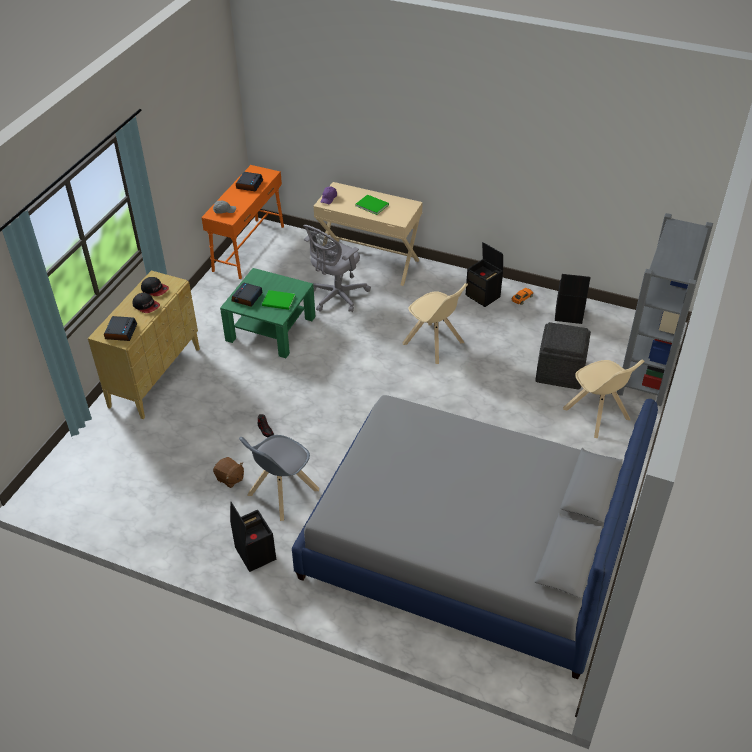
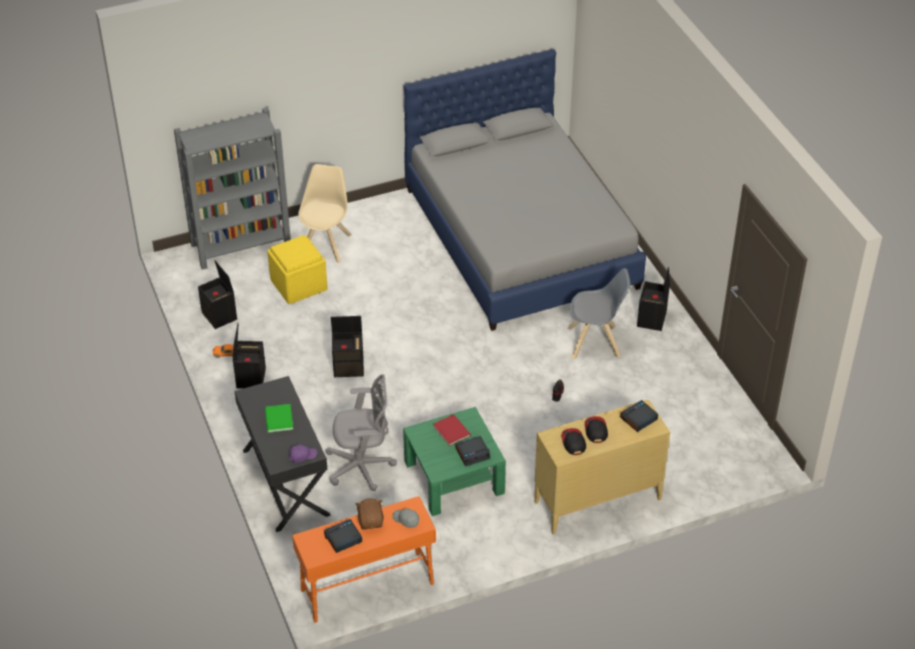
camera: 135 degrees left, 0 degrees up
brown plush toy [213,457,244,488] -> brown plush toy moved to [355,498,384,530]
green book [262,290,295,310] -> red book [433,414,471,446]
beige desk [313,182,423,286] -> black desk [234,376,331,532]
beige chair [402,283,468,364] -> black storage box [331,316,364,377]
grey ottoman [535,322,591,390] -> yellow ottoman [267,235,328,304]

